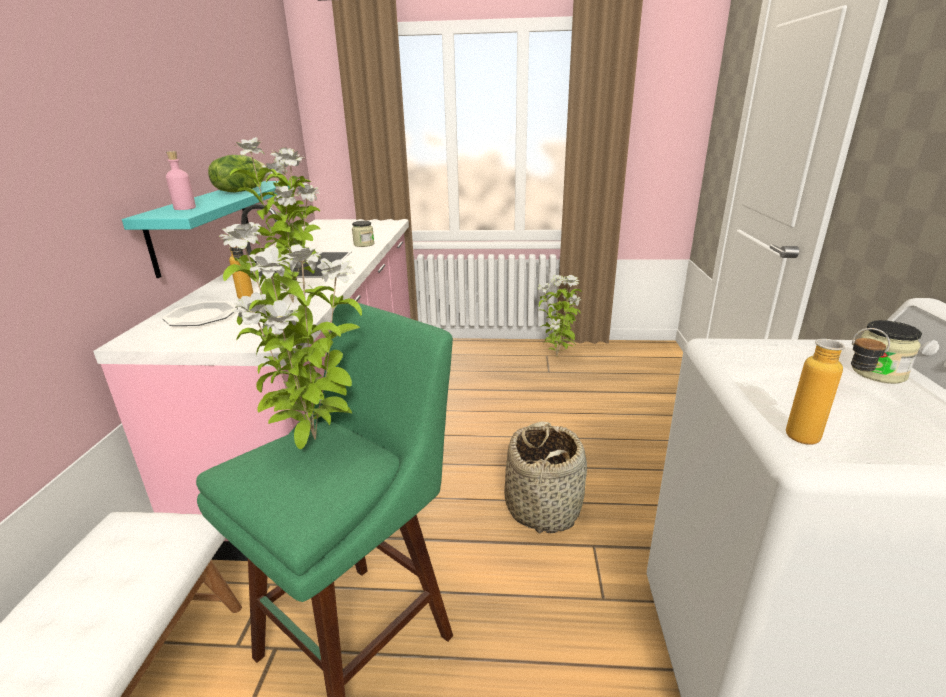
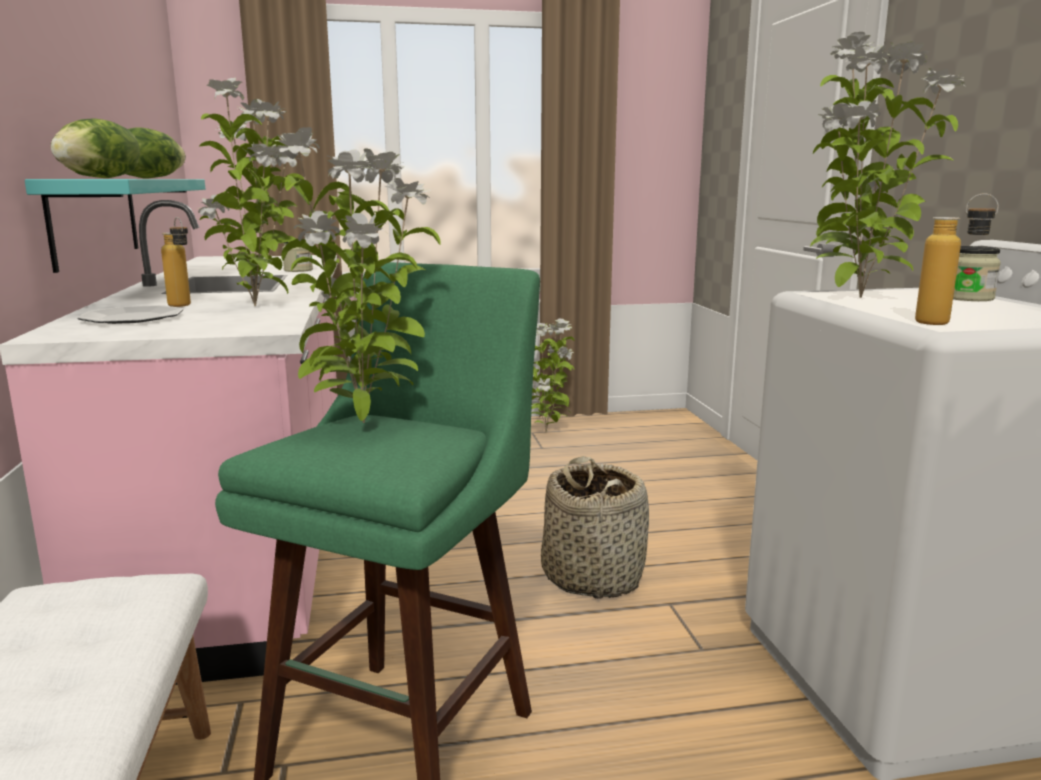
camera: 15 degrees left, 10 degrees down
pink bottle [166,151,196,210] -> lettuce [51,118,140,178]
none -> potted plant [810,32,965,298]

